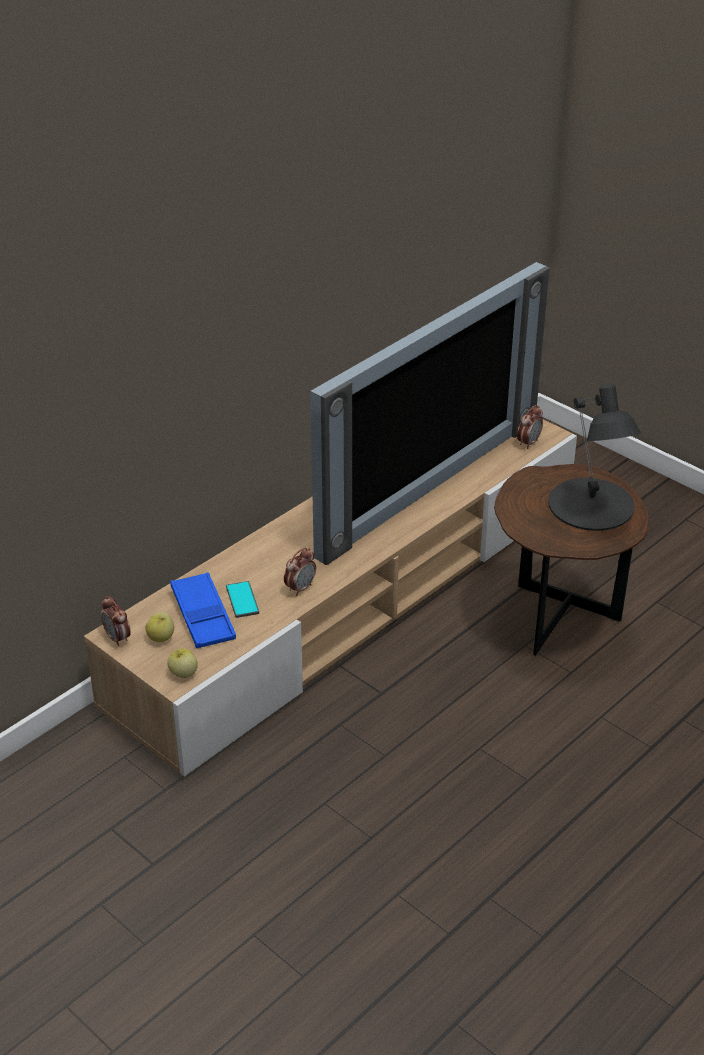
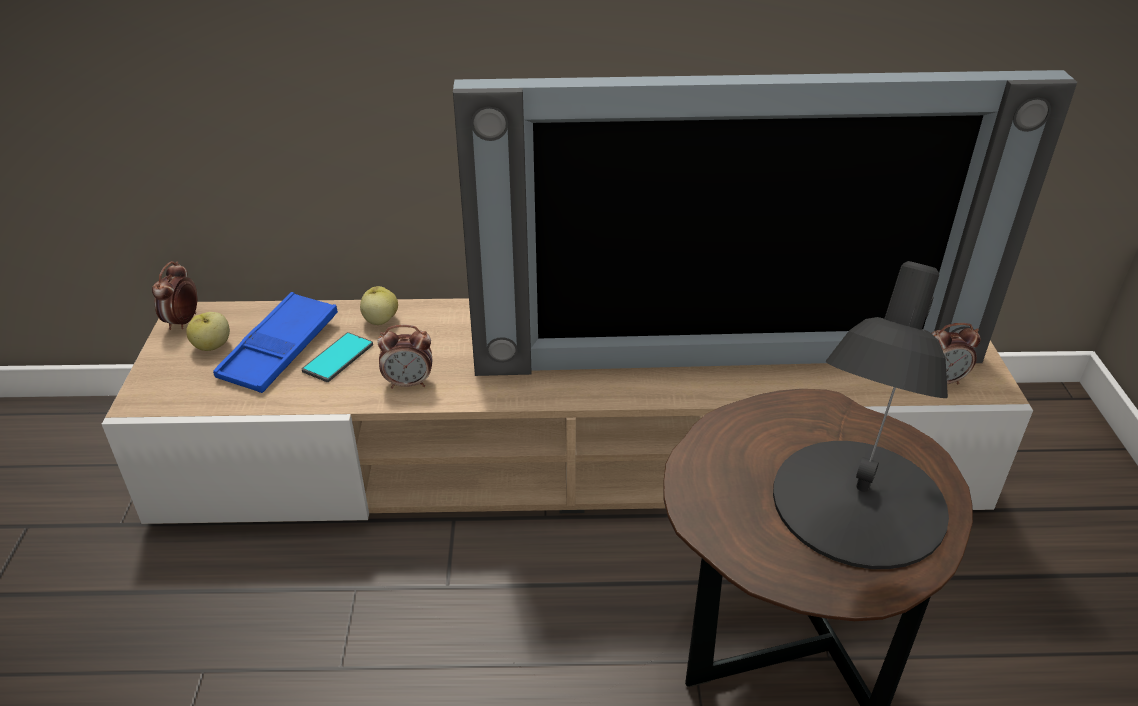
camera: 45 degrees right, 0 degrees up
apple [167,649,198,678] -> apple moved to [360,286,398,325]

